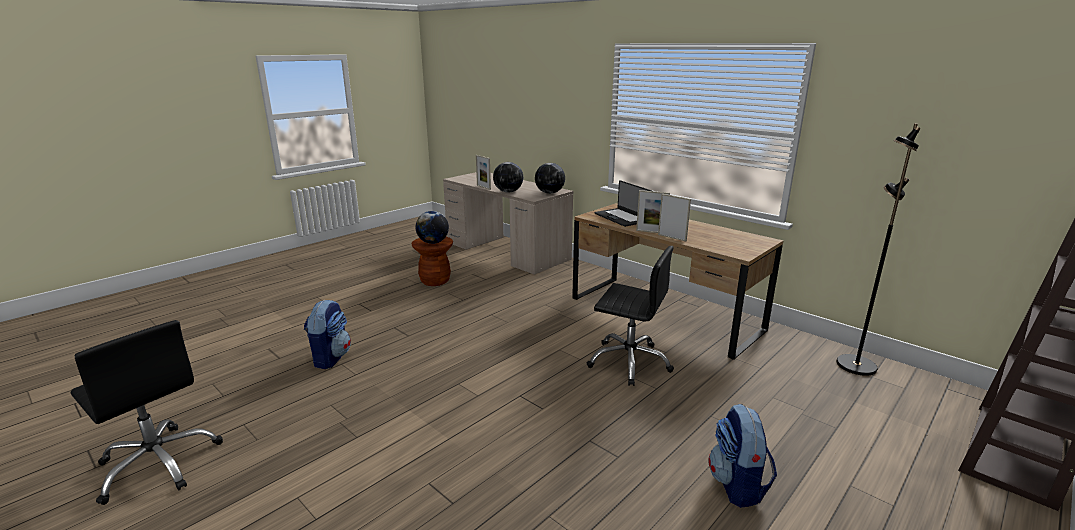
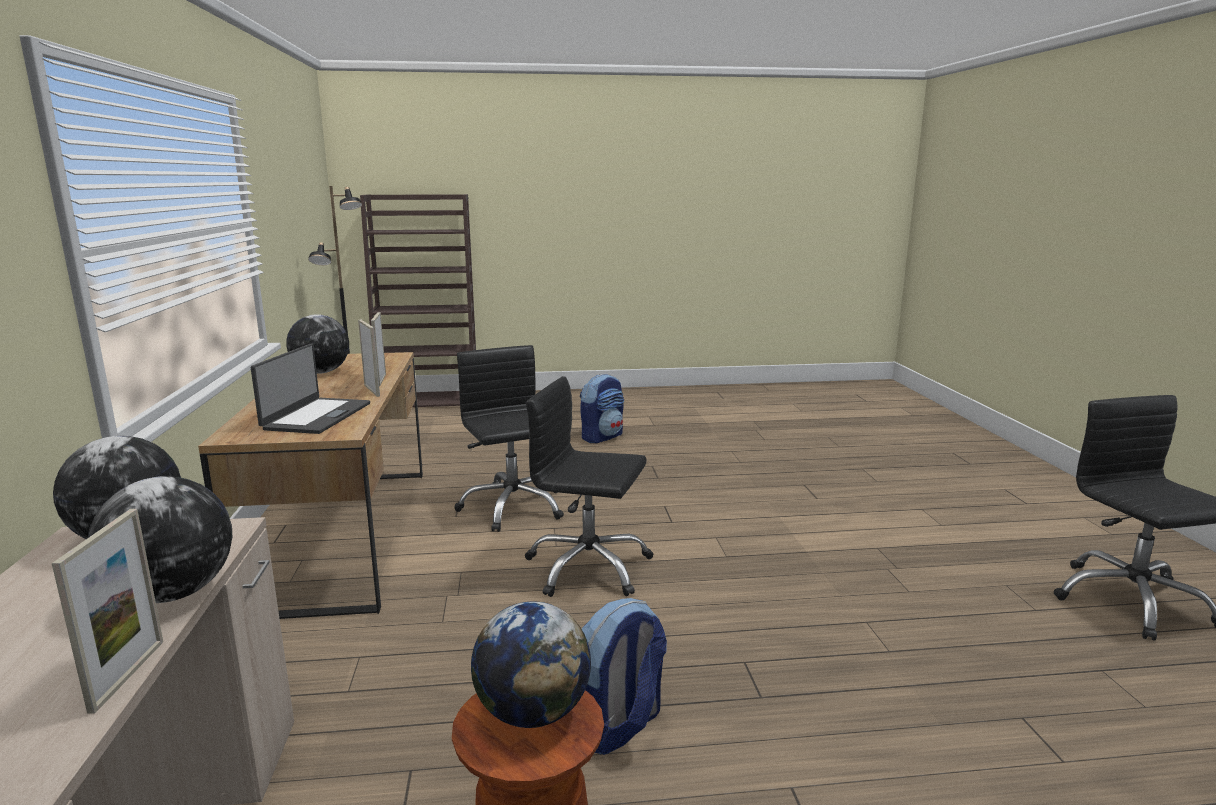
camera: 140 degrees left, 5 degrees down
backpack [304,299,351,369] -> backpack moved to [582,598,667,755]
none -> globe [286,314,349,374]
none -> black office chair [525,376,653,597]

